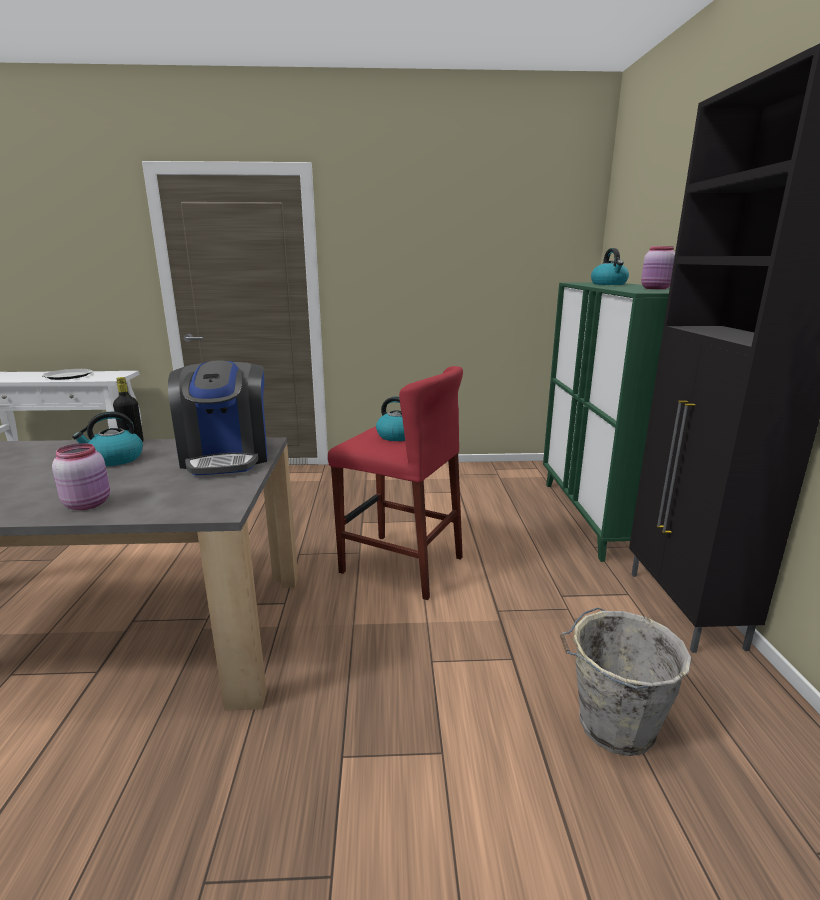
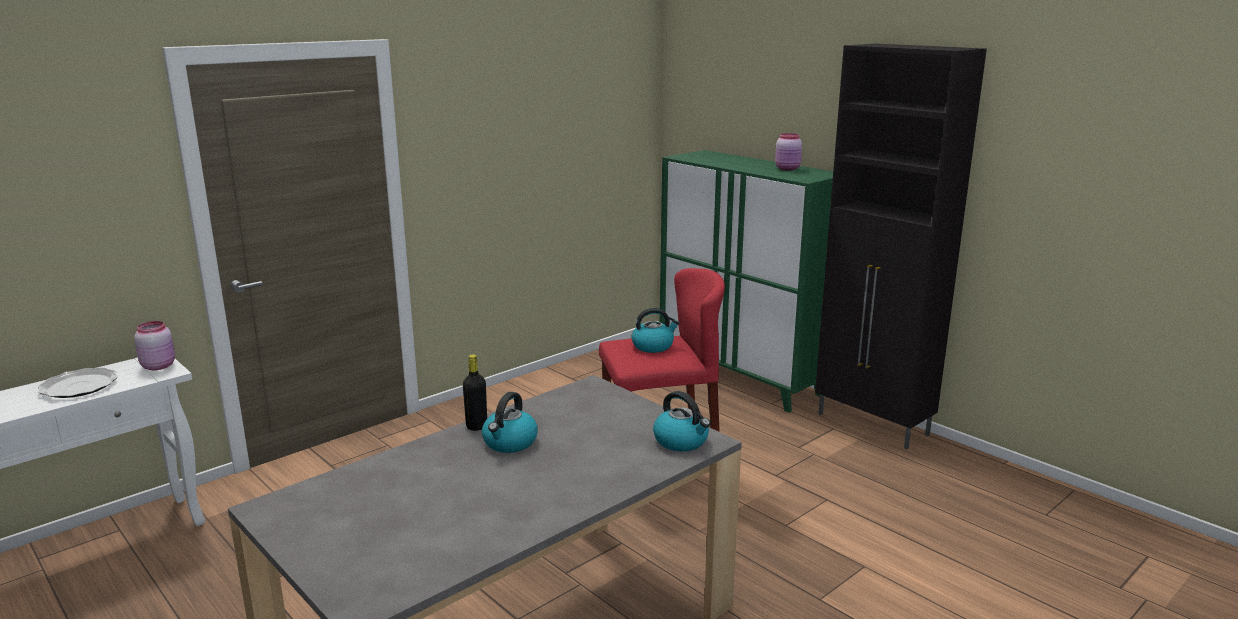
camera: 40 degrees left, 0 degrees up
pink jar [52,443,110,510] -> pink jar moved to [134,321,175,370]
coffee machine [168,360,267,476] -> none
grey bucket [560,607,691,756] -> none
kettle [591,248,629,285] -> kettle moved to [653,391,710,451]

